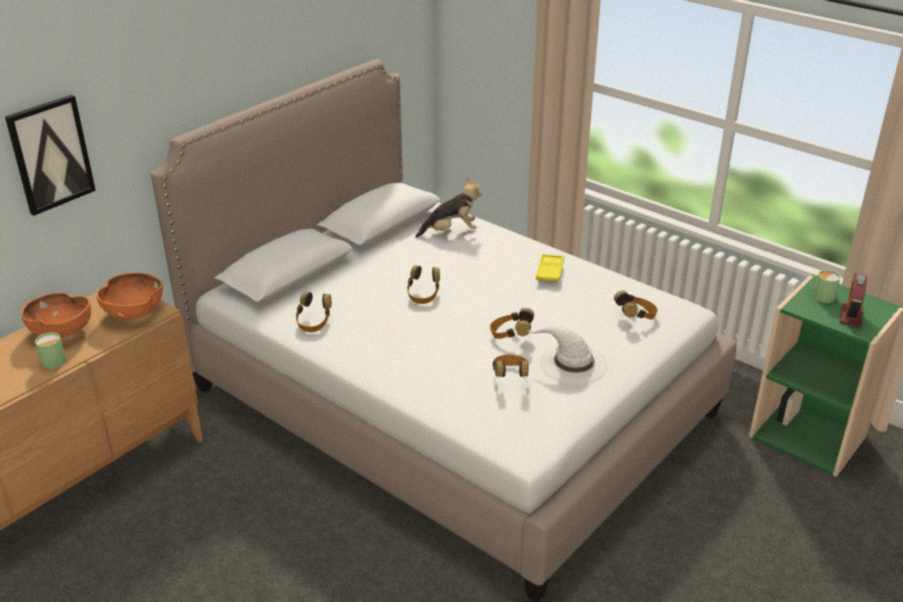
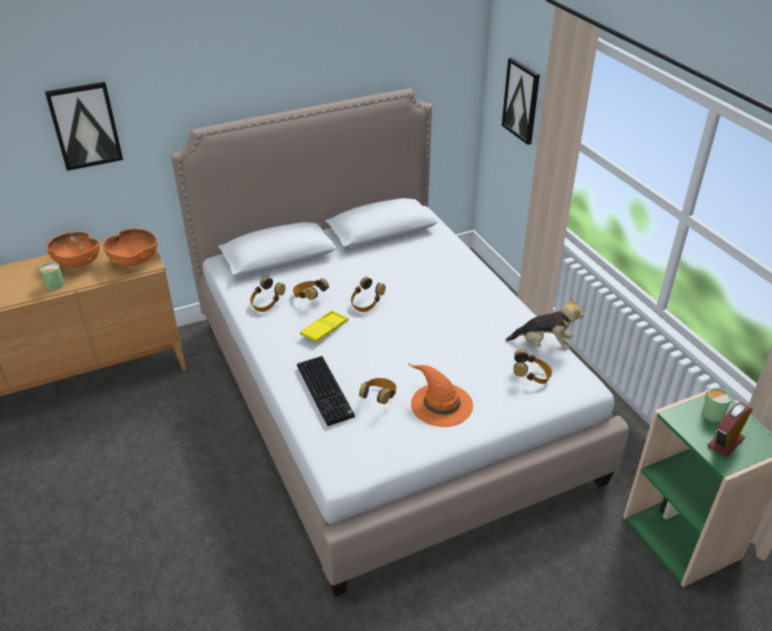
camera: 25 degrees right, 5 degrees up
plush toy [415,178,482,238] -> plush toy moved to [505,297,584,349]
headphones [490,308,534,339] -> headphones moved to [293,278,329,300]
white hat [527,325,608,385] -> orange hat [408,363,473,427]
yellow tray [536,254,564,283] -> yellow tray moved to [300,310,348,342]
none -> keyboard [297,356,355,426]
none -> picture [502,57,540,145]

